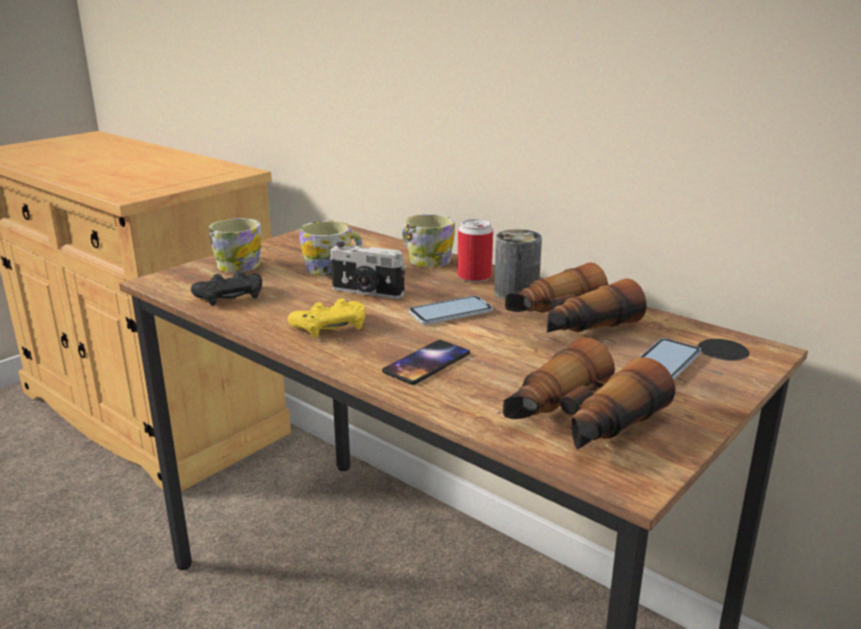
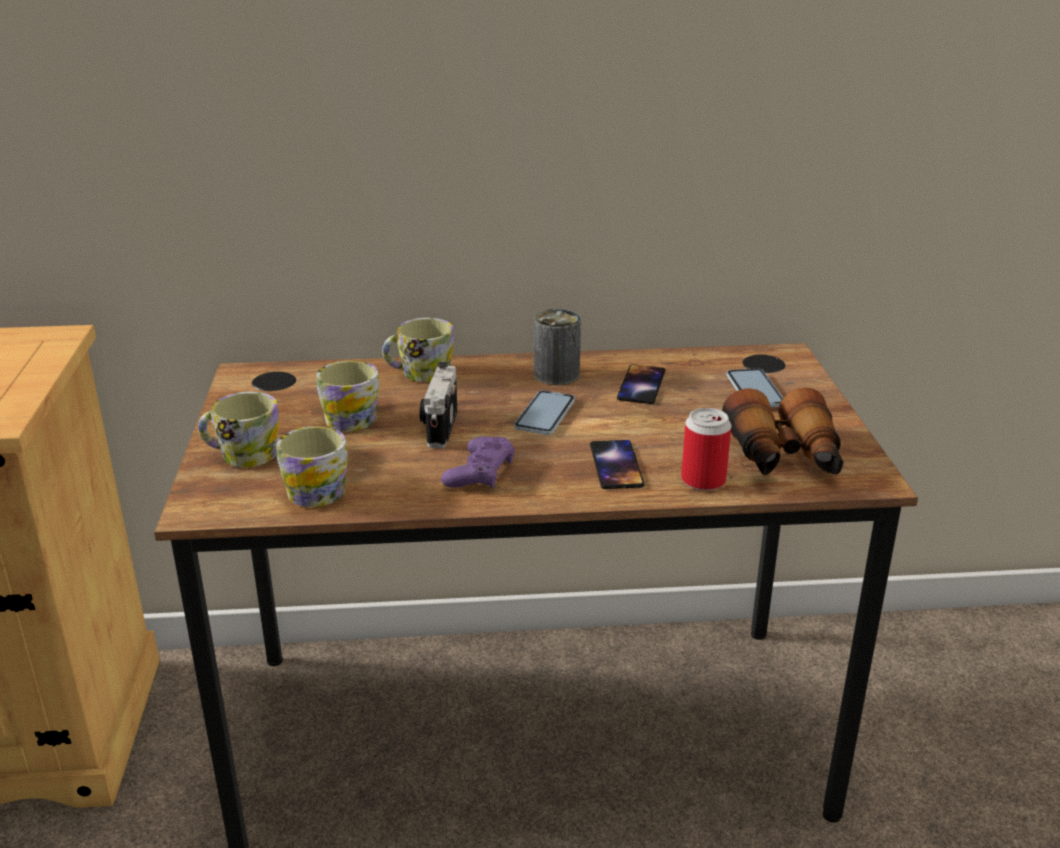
camera: 45 degrees left, 5 degrees up
black game controller [191,270,262,306] -> mug [276,426,348,507]
yellow game controller [288,298,366,338] -> purple game controller [441,437,515,488]
camera [330,241,406,299] -> camera turned 120 degrees clockwise [420,362,457,448]
can [457,219,493,282] -> can moved to [681,408,732,490]
binoculars [505,262,646,333] -> phone [617,364,665,404]

